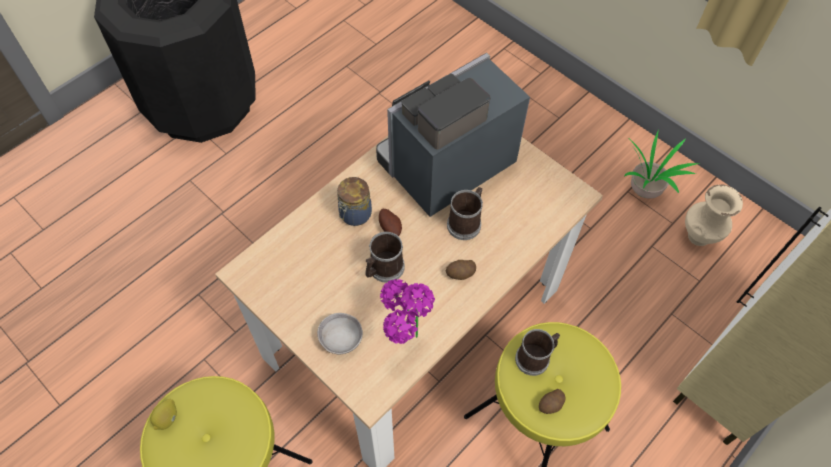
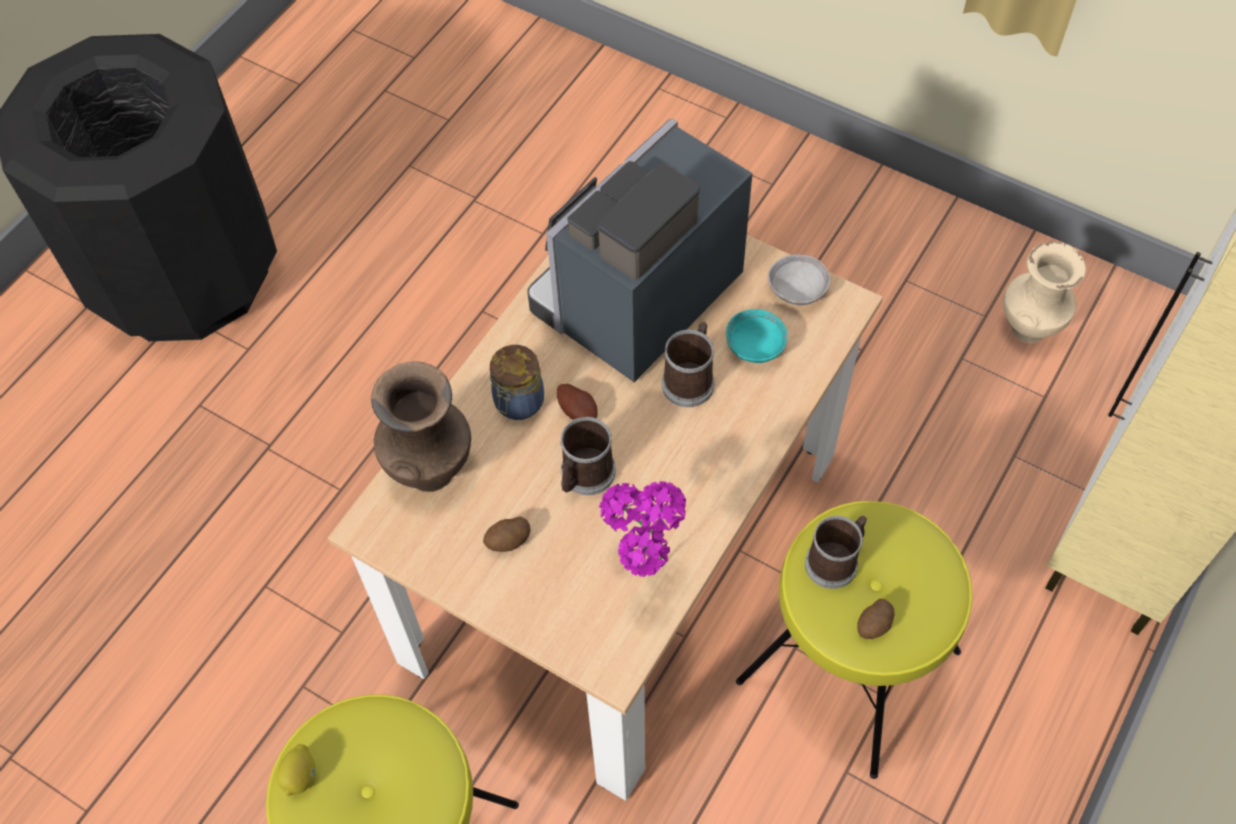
camera: 10 degrees left, 0 degrees up
grey bowl [317,313,363,354] -> grey bowl moved to [768,254,830,305]
potato [446,260,476,280] -> potato moved to [483,517,531,552]
potted plant [624,130,700,199] -> none
none -> brown vase [371,361,471,492]
none -> turquoise bowl [726,309,788,363]

